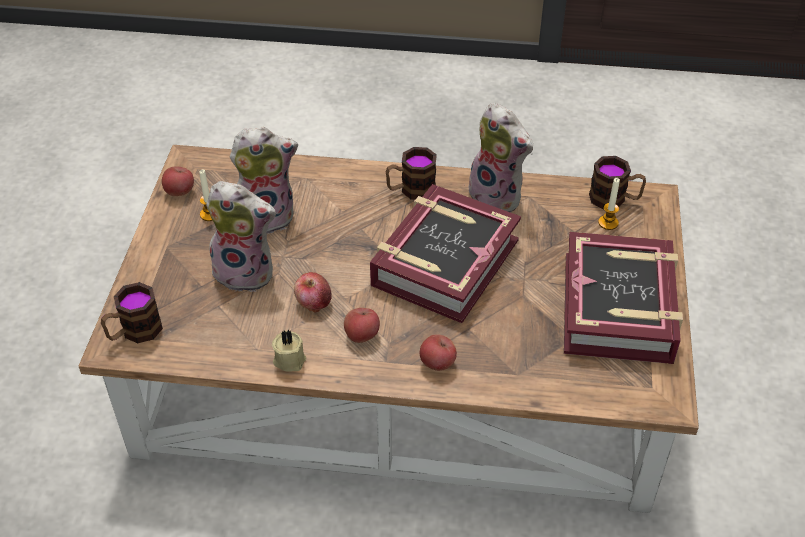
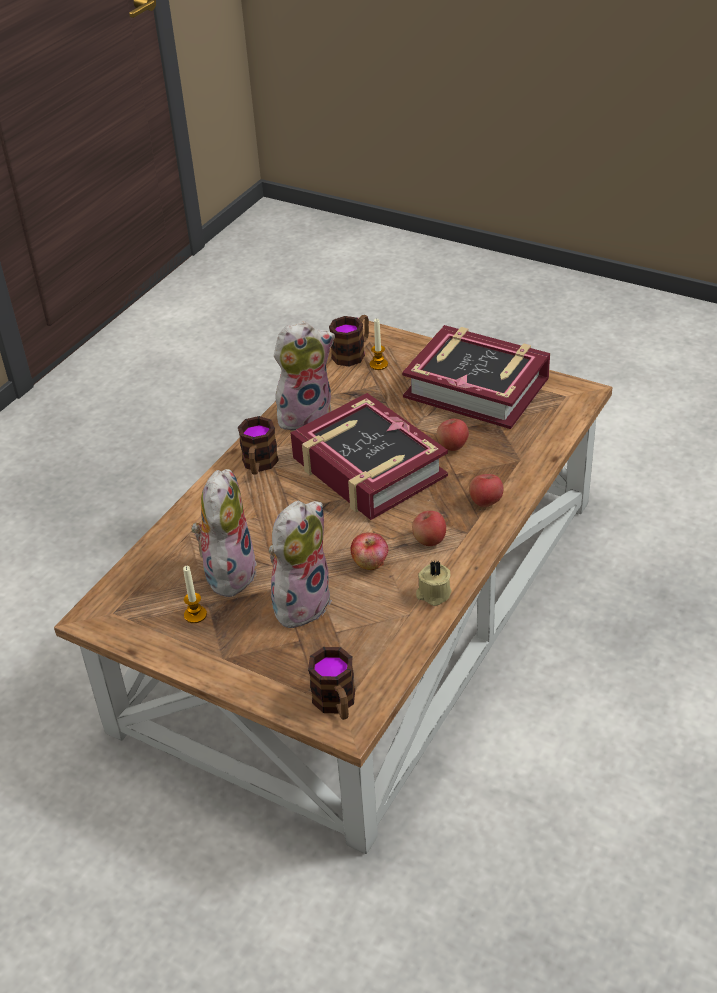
camera: 65 degrees left, 5 degrees down
apple [162,166,194,196] -> apple moved to [437,419,469,451]

